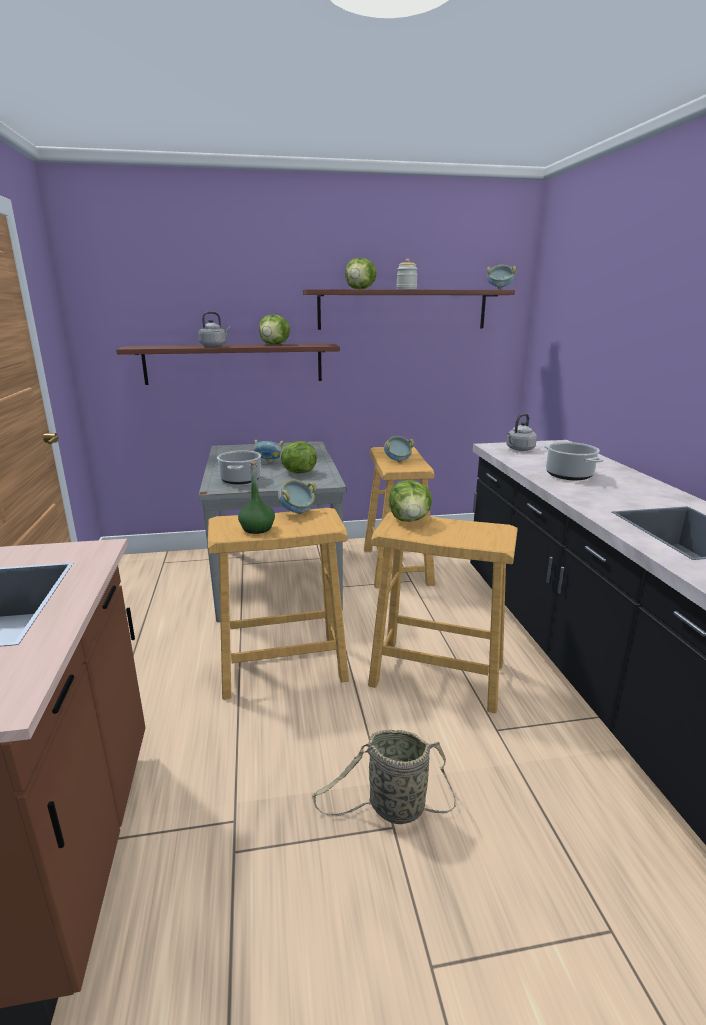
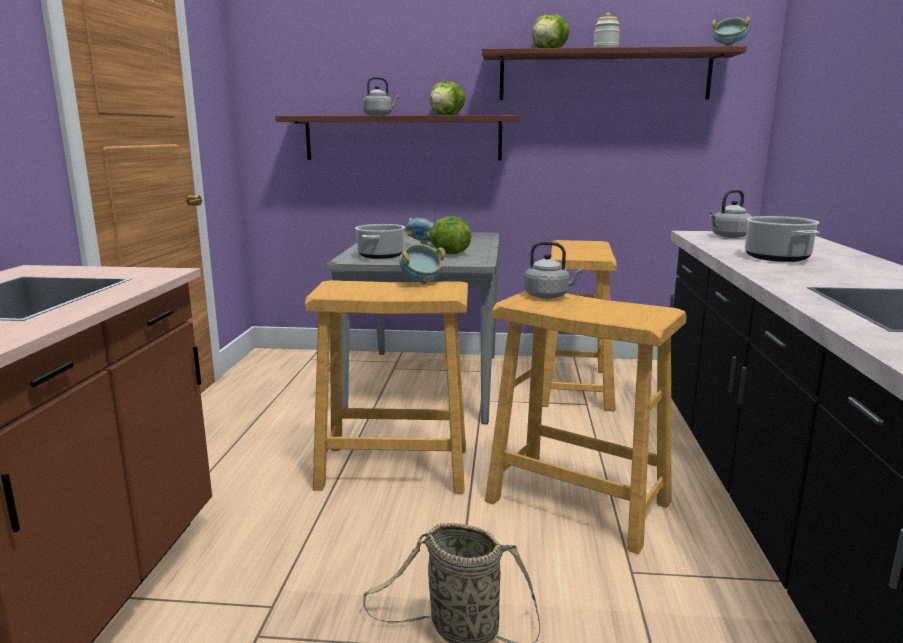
camera: 15 degrees right, 5 degrees down
green bottle [238,461,275,534] -> none
bowl [384,436,414,462] -> none
lettuce [389,480,432,522] -> grey kettle [524,241,583,299]

